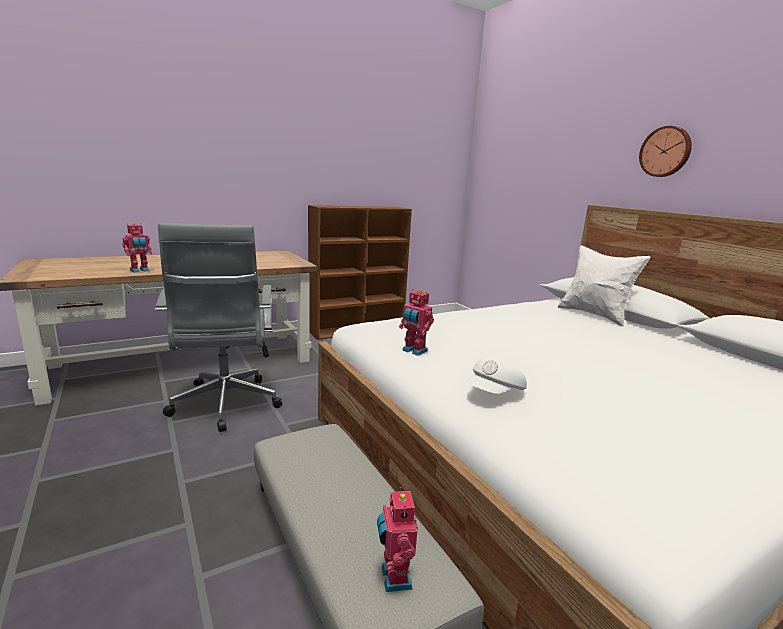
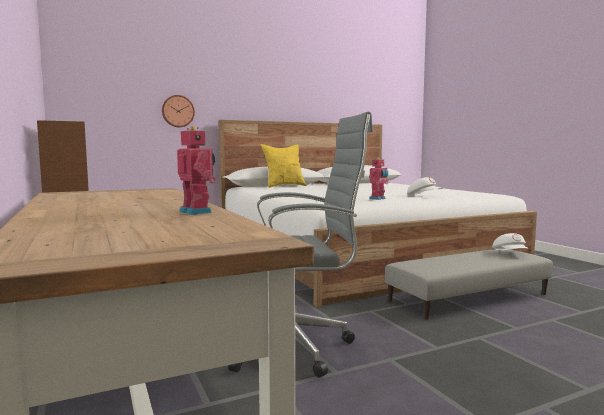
camera: 85 degrees left, 10 degrees down
toy robot [377,487,418,592] -> white cap [492,233,528,250]
white pillow [558,245,651,327] -> yellow pillow [261,144,306,188]
wall clock [639,126,692,177] -> wall clock moved to [162,95,195,127]

